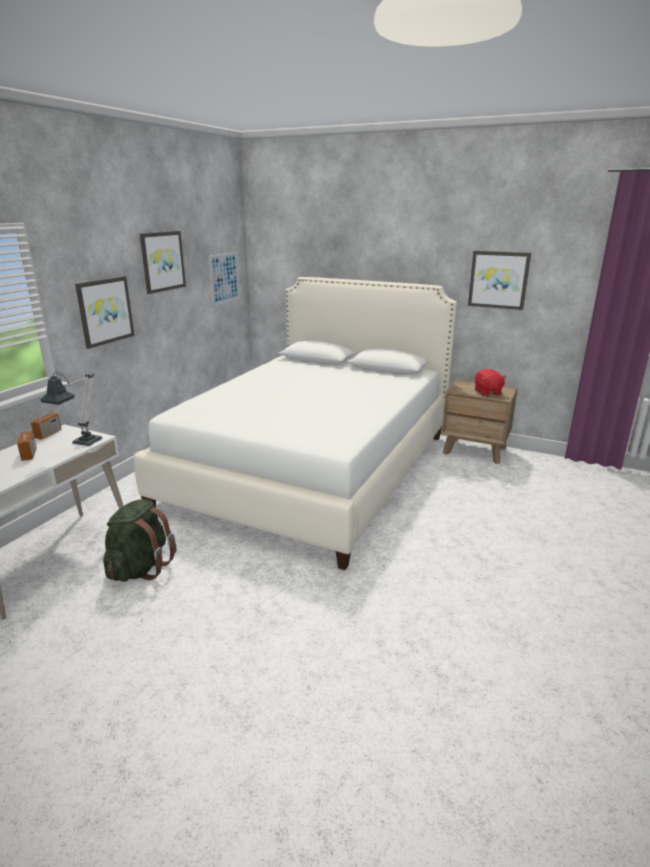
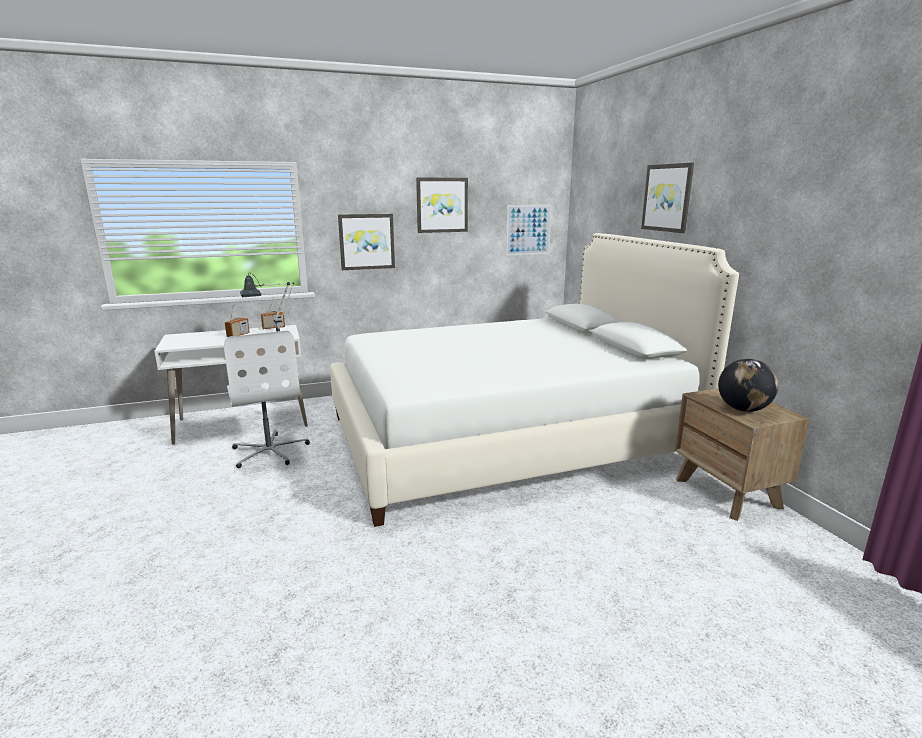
camera: 45 degrees right, 5 degrees down
green backpack [103,499,177,582] -> white office chair [224,330,310,468]
picture [468,251,531,310] -> picture moved to [641,163,694,233]
red plush toy [475,369,507,396] -> globe [718,359,778,412]

